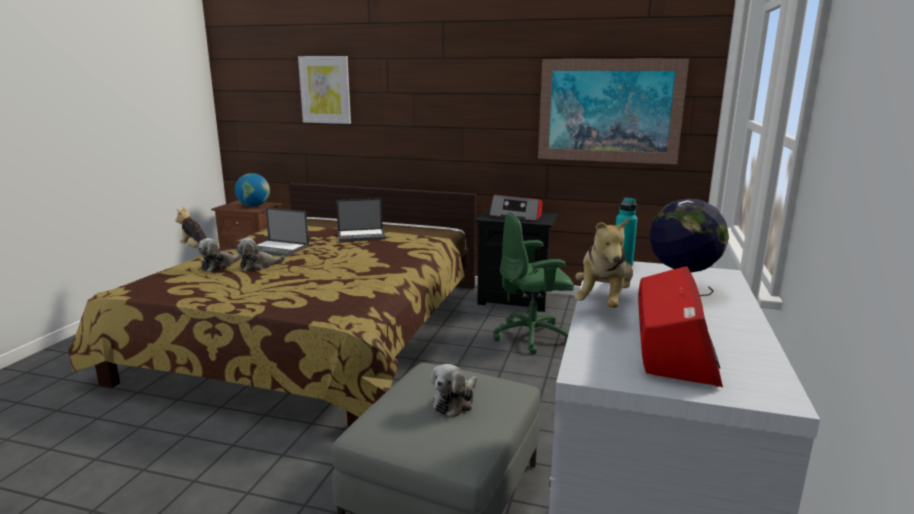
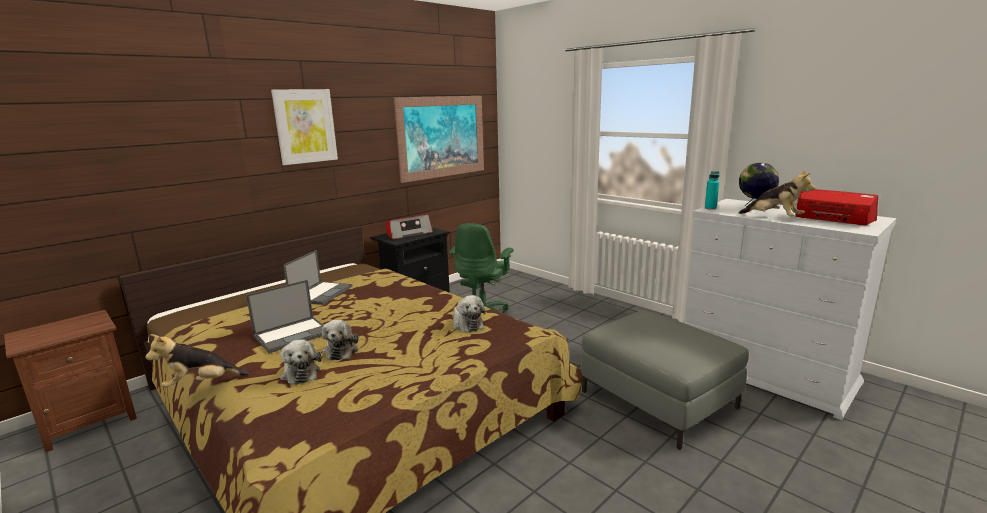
camera: 60 degrees left, 0 degrees up
globe [235,173,270,207] -> none
picture [298,56,351,124] -> picture moved to [271,89,338,165]
plush toy [431,364,477,417] -> plush toy moved to [453,295,486,332]

